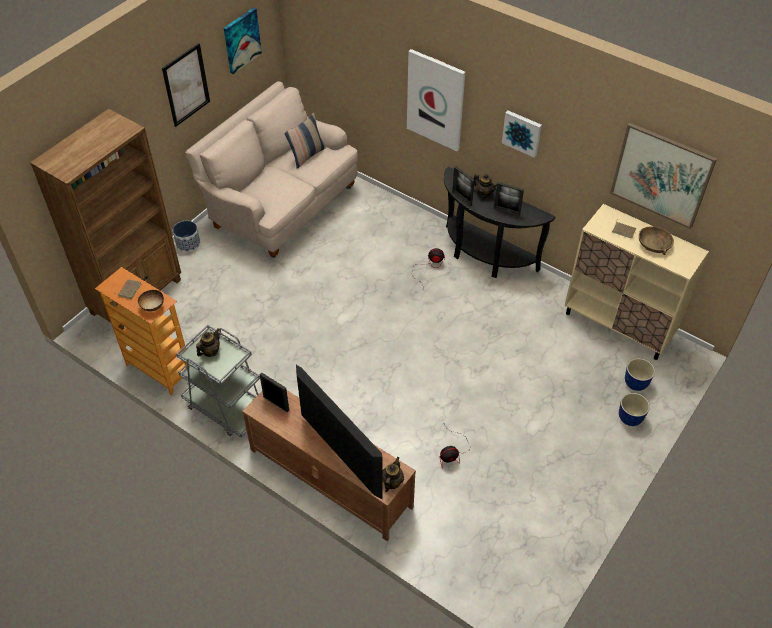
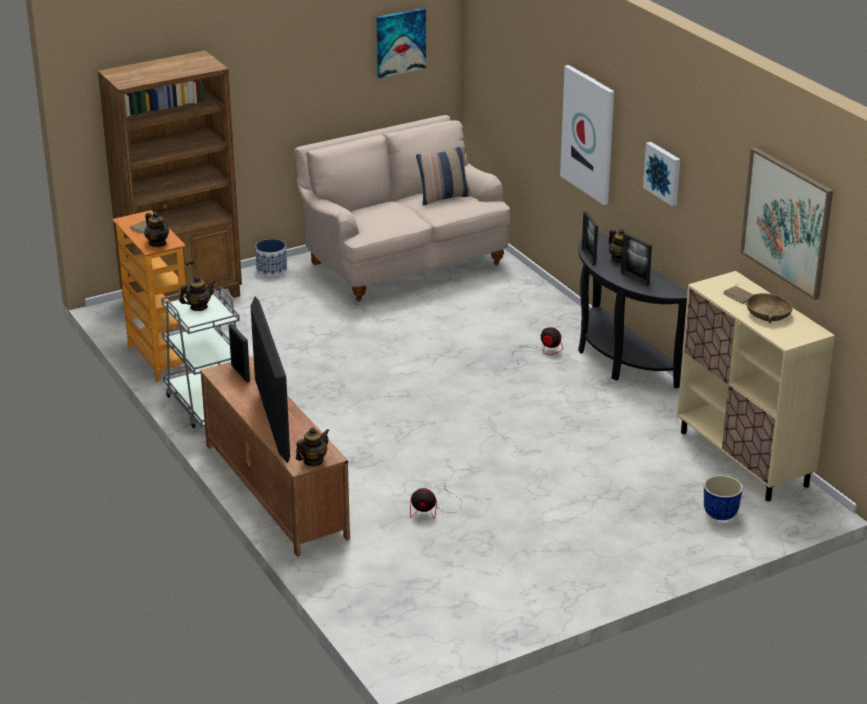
camera: 25 degrees right, 20 degrees down
bowl [138,290,164,312] -> teapot [144,212,169,247]
picture [162,43,210,127] -> none
planter [619,393,650,426] -> none

